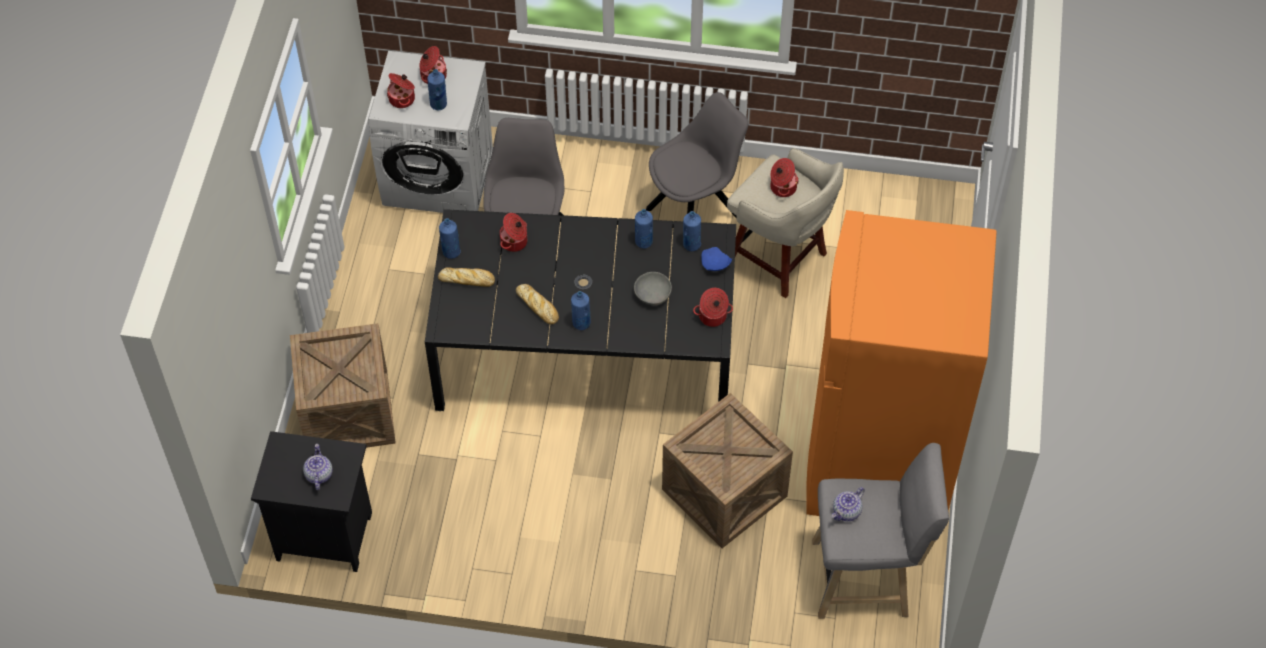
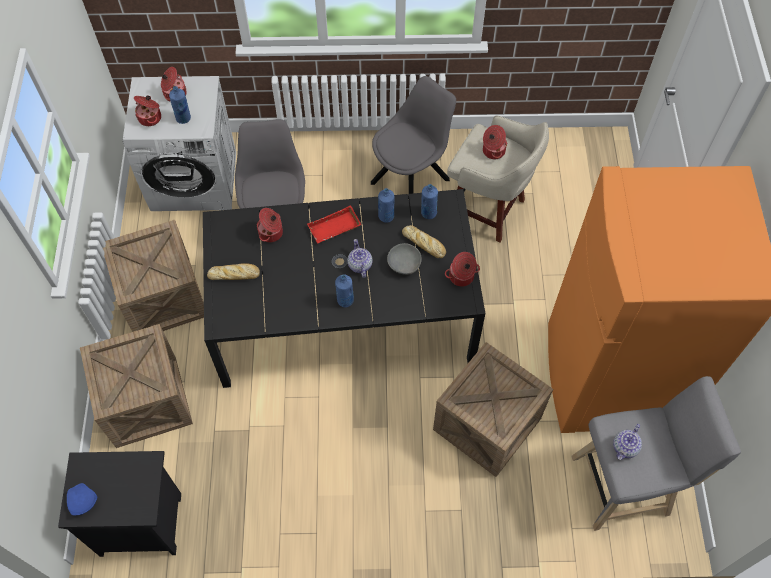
camera: 10 degrees left, 5 degrees up
teapot [303,444,333,490] -> teapot moved to [348,239,372,278]
blue bottle [439,218,461,259] -> none
bread [516,284,559,324] -> bread moved to [402,225,446,258]
blue plate [701,247,732,271] -> blue plate moved to [67,483,97,515]
none -> crate [103,220,204,332]
none -> red tray [307,205,362,244]

